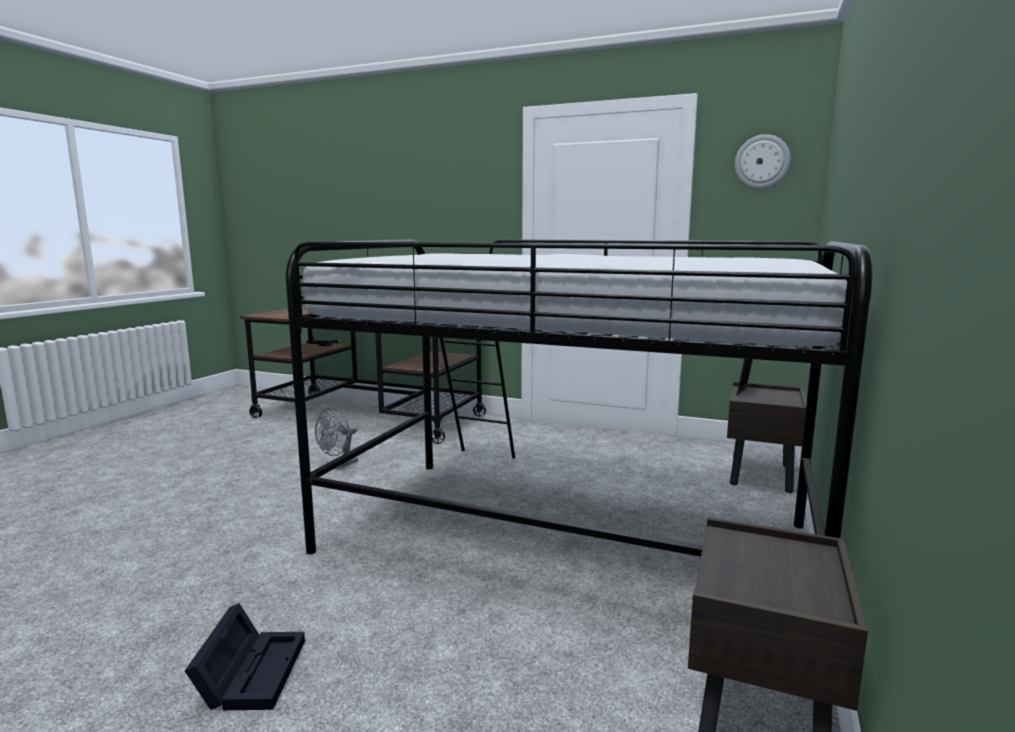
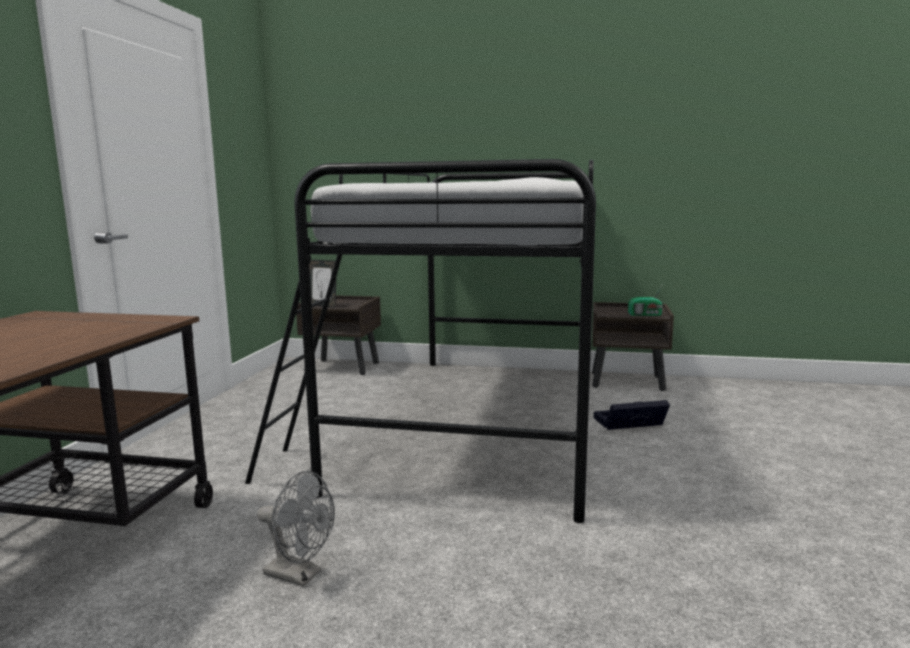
camera: 100 degrees left, 0 degrees up
black storage box [185,603,305,710] -> black storage box moved to [594,400,670,430]
wall clock [735,134,791,189] -> none
none -> radio [628,285,663,316]

